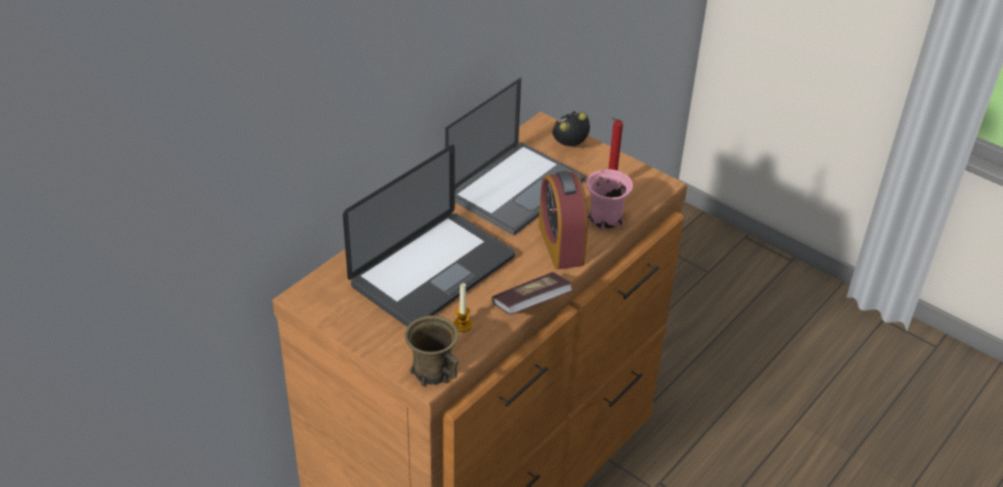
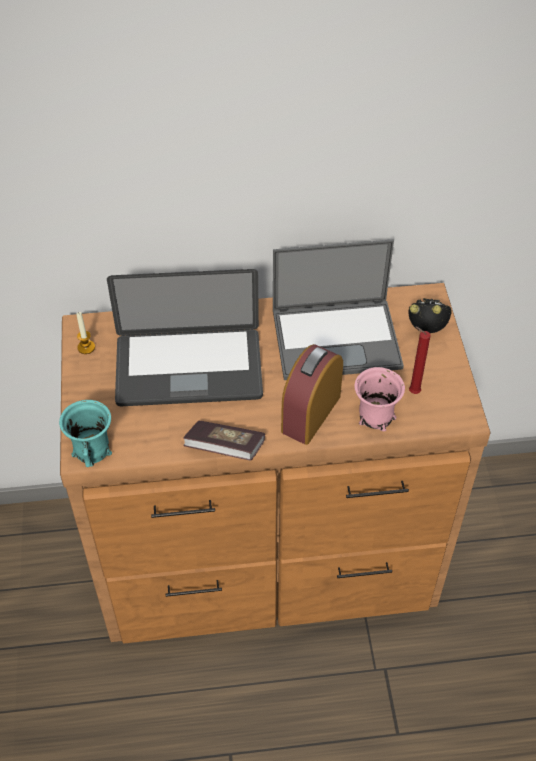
camera: 45 degrees right, 10 degrees up
brown mug [405,316,459,386] -> turquoise mug [59,400,112,467]
candle [453,283,472,332] -> candle moved to [77,312,95,354]

